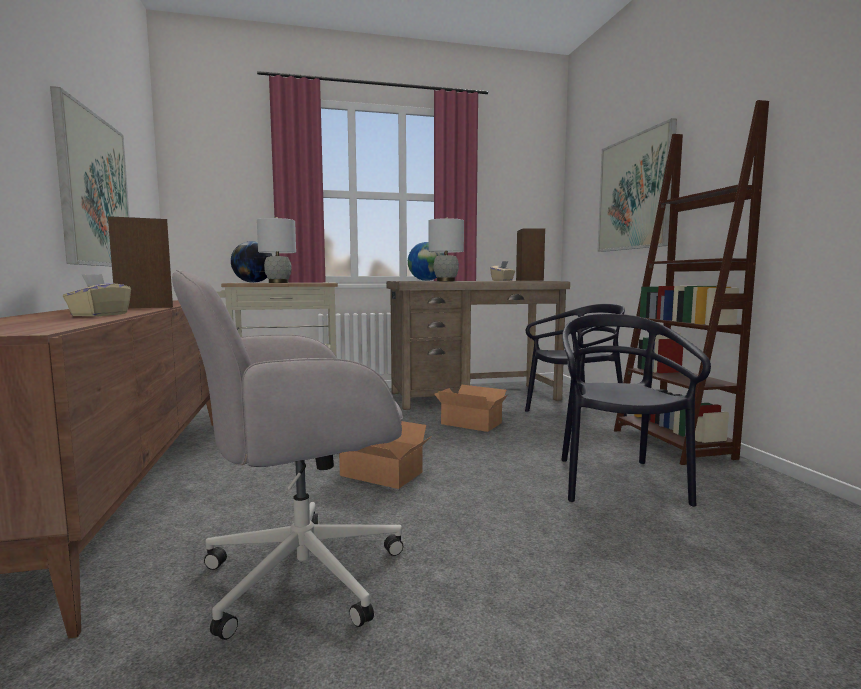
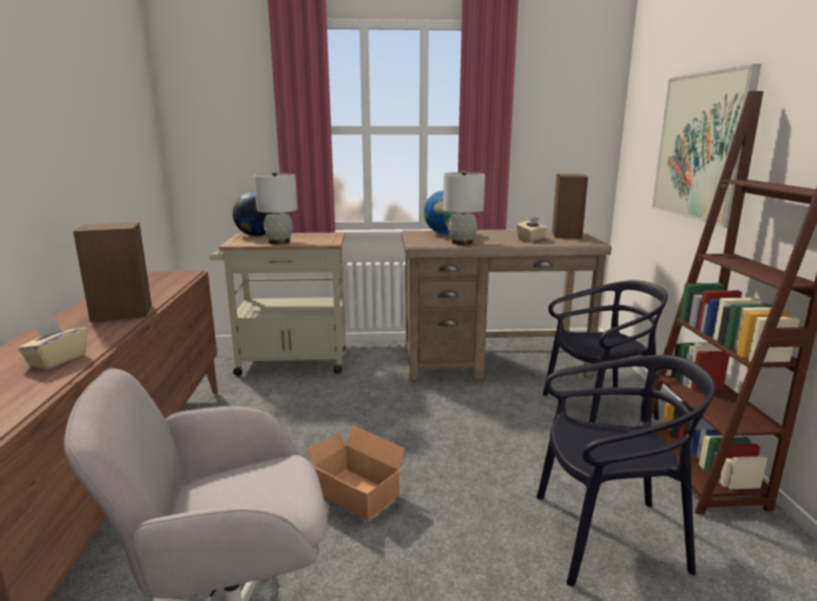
camera: 10 degrees right, 10 degrees up
picture [50,86,130,266] -> none
cardboard box [435,385,508,432] -> none
black chair [561,314,711,507] -> black chair turned 75 degrees clockwise [536,355,716,586]

